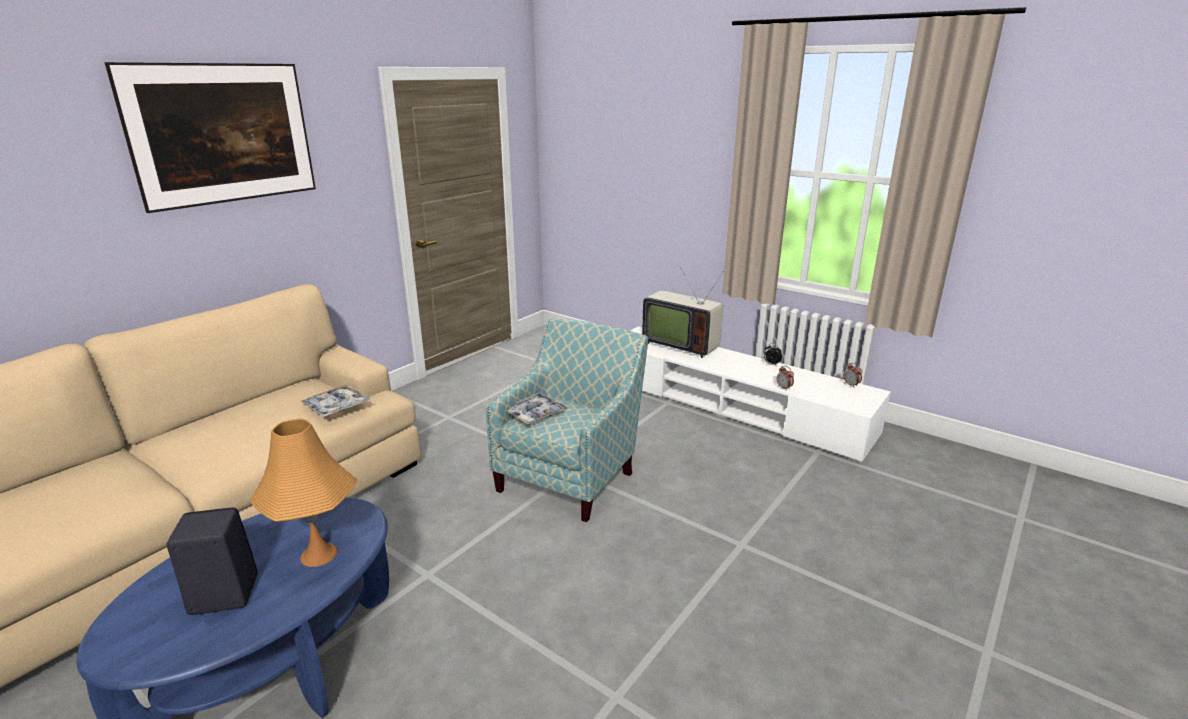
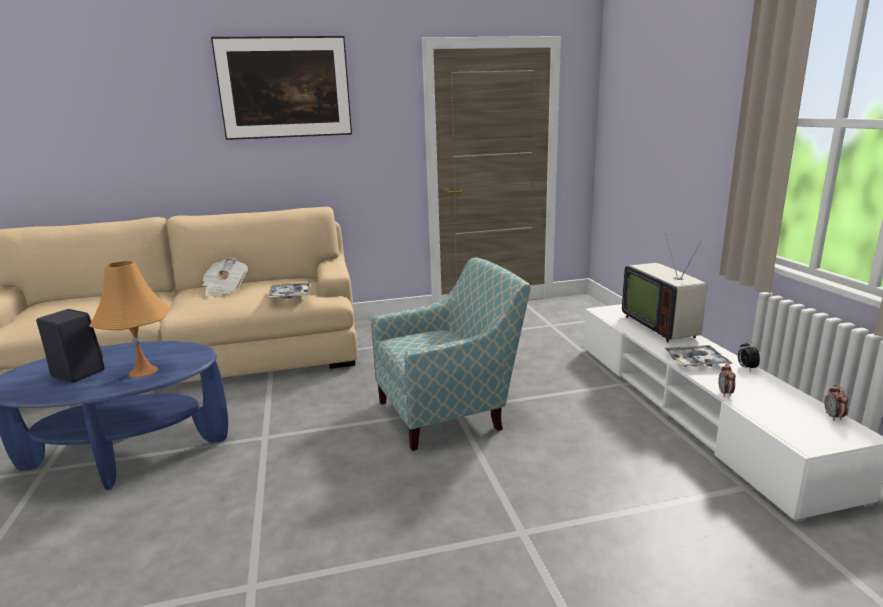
camera: 40 degrees right, 5 degrees down
tray [506,393,568,424] -> tray moved to [665,345,732,367]
none -> newspaper [202,258,248,297]

